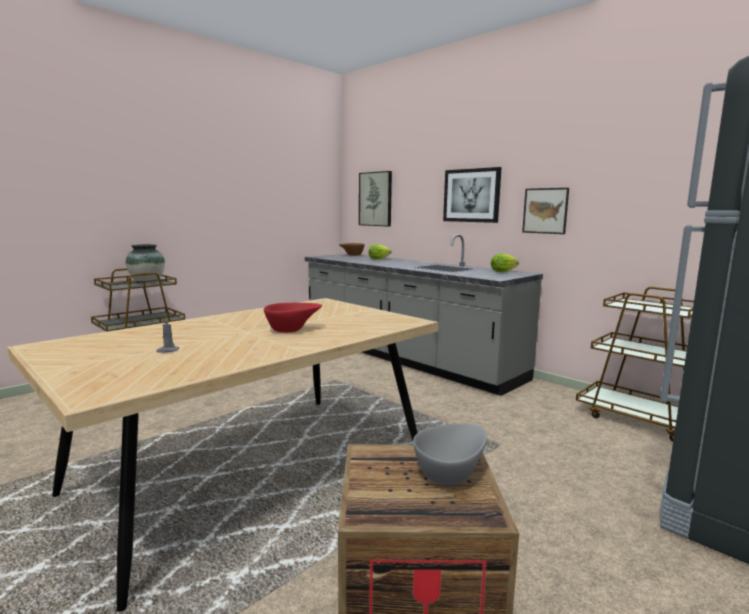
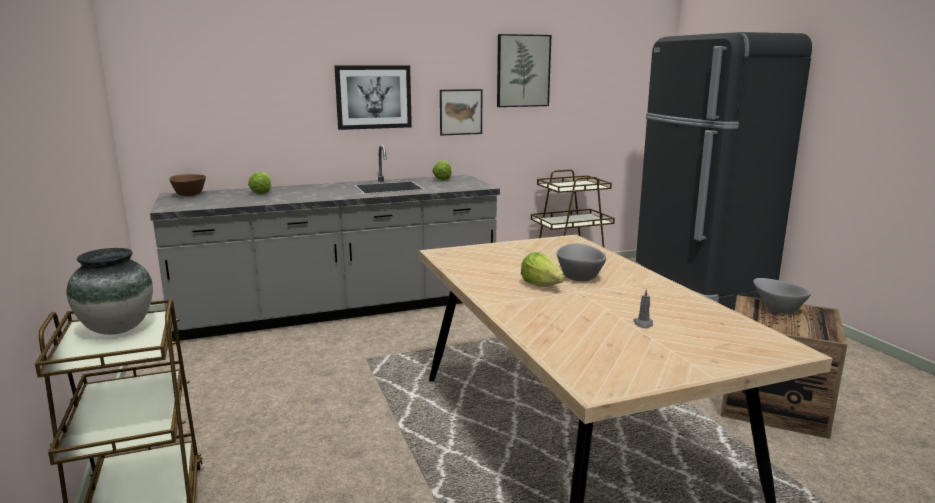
camera: 65 degrees left, 5 degrees up
red bowl [264,303,322,333] -> grey bowl [557,243,606,281]
picture [359,171,392,227] -> picture moved to [497,34,551,107]
none -> lettuce [521,252,565,287]

